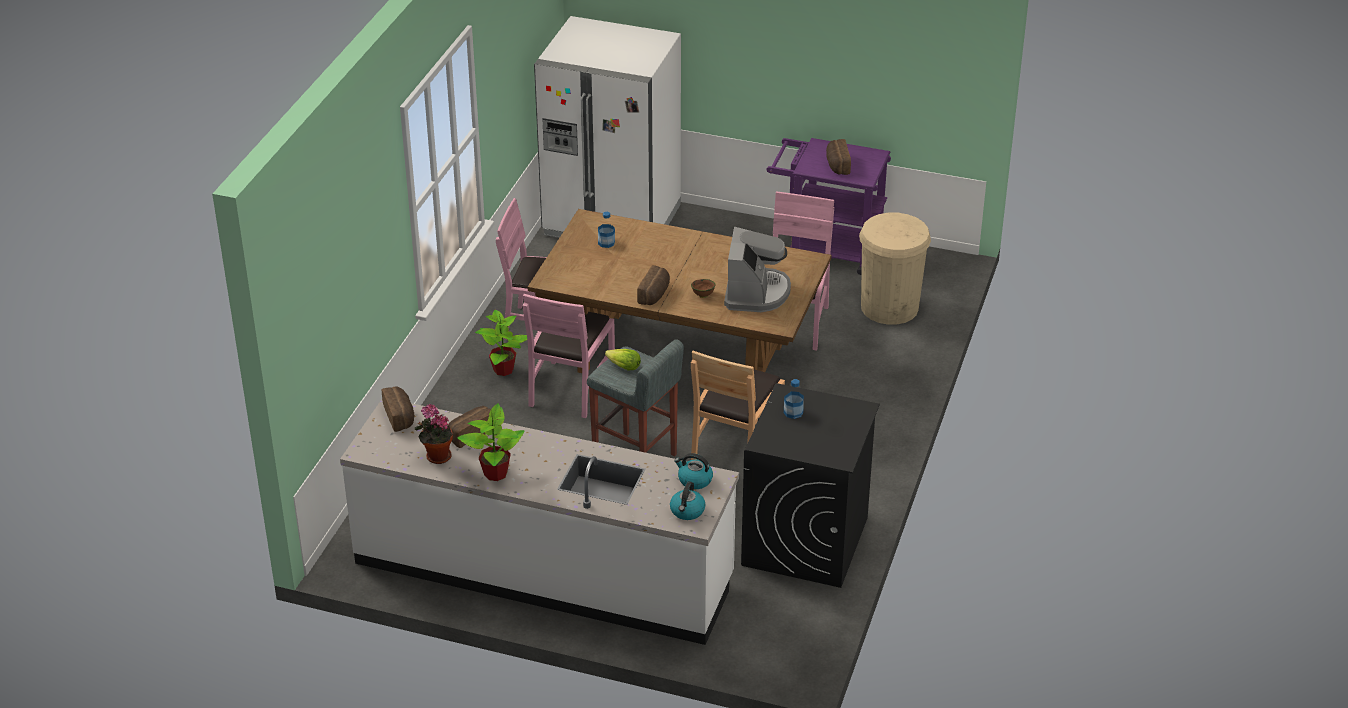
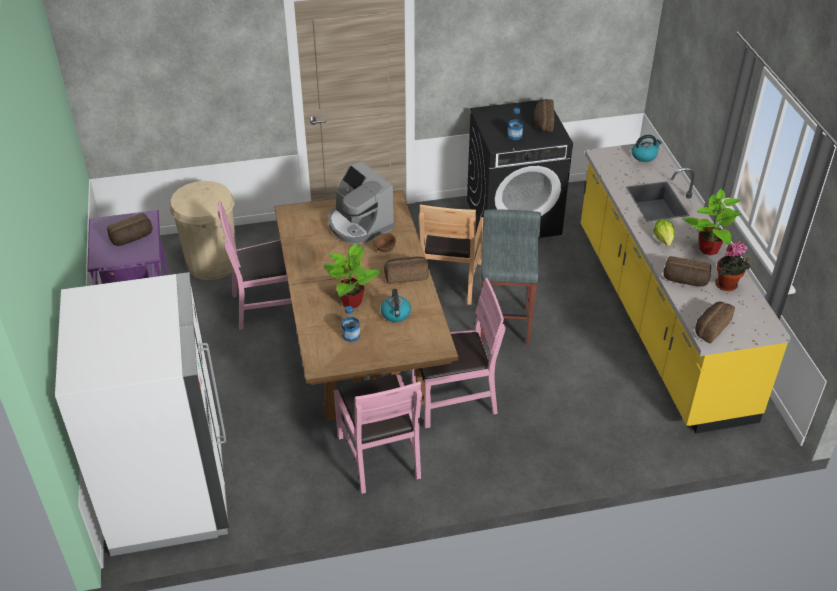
camera: 120 degrees left, 5 degrees up
white counter [340,399,739,645] -> yellow counter [581,141,791,434]
potted plant [475,310,527,376] -> potted plant moved to [324,243,381,308]
lettuce [605,349,641,371] -> lettuce moved to [653,219,675,246]
kettle [674,453,713,489] -> kettle moved to [381,289,411,322]
brown chair [691,350,785,460] -> brown chair turned 105 degrees clockwise [419,204,483,305]
coffee machine [724,227,791,312] -> coffee machine turned 105 degrees counterclockwise [328,162,395,244]
none -> bread [534,99,554,132]

